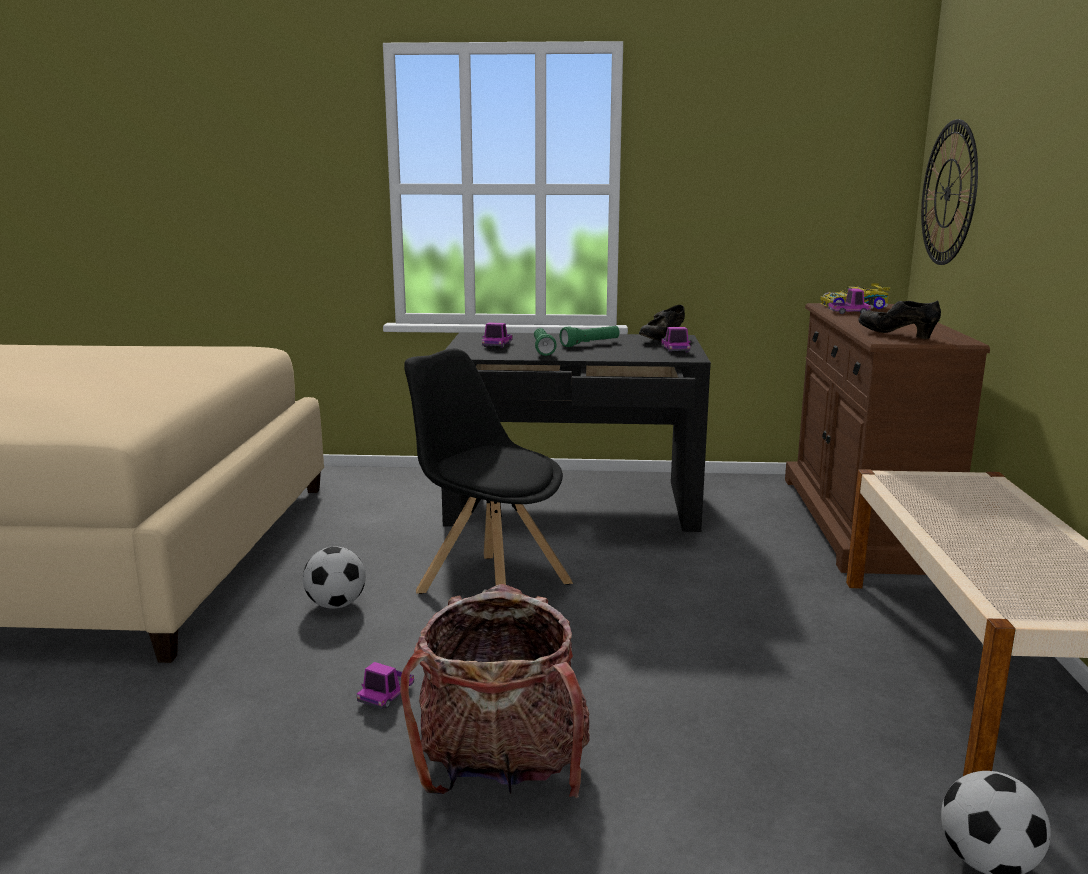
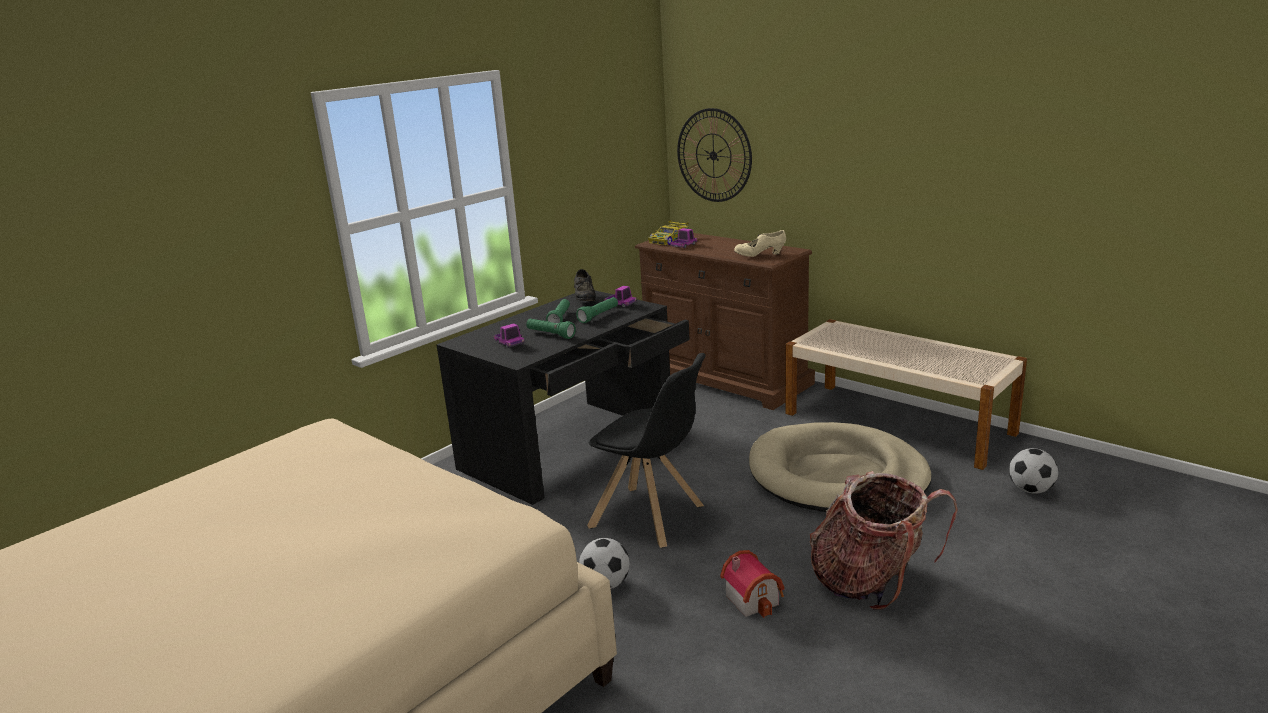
camera: 50 degrees left, 5 degrees up
toy truck [357,662,414,709] -> toy house [720,550,784,618]
black chair [404,348,573,594] -> black chair turned 135 degrees counterclockwise [587,353,706,548]
black shoe [858,300,941,339] -> beige shoe [734,230,786,257]
none -> green flashlight [576,297,618,323]
none -> beige dog bed [749,422,932,512]

